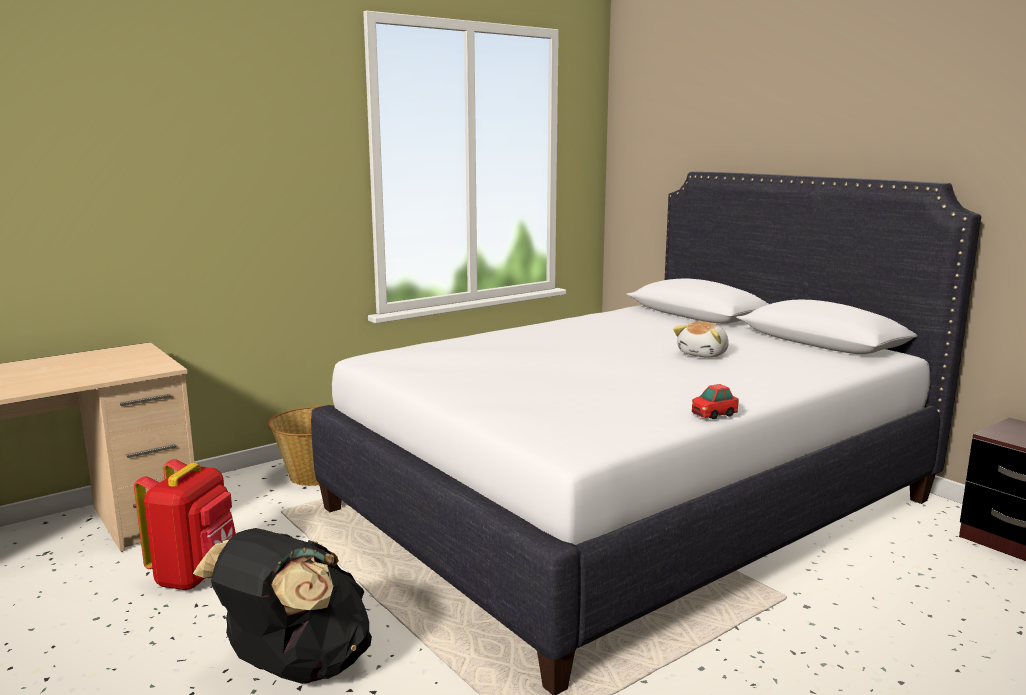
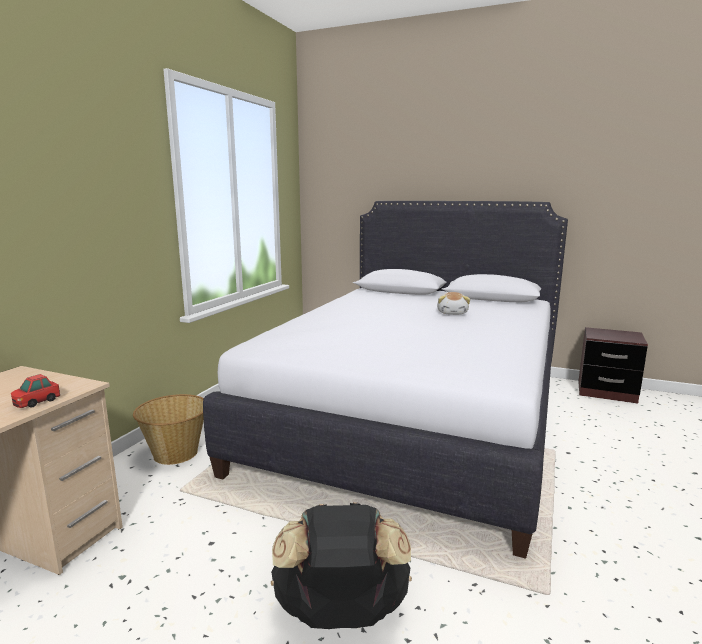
camera: 30 degrees left, 0 degrees up
red backpack [134,459,236,590] -> none
toy car [692,384,739,419] -> toy car moved to [11,374,60,408]

